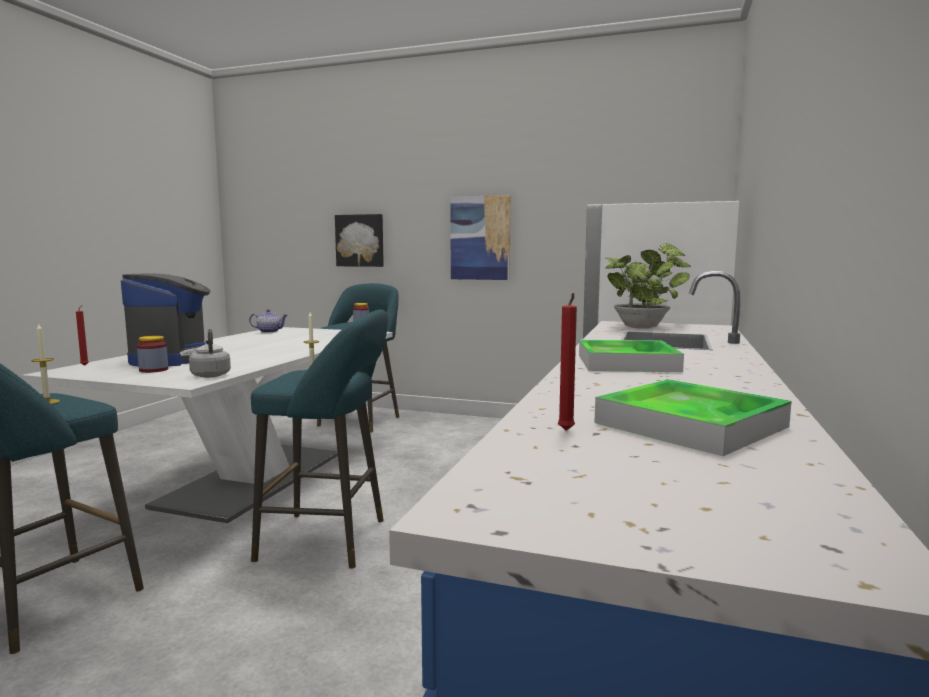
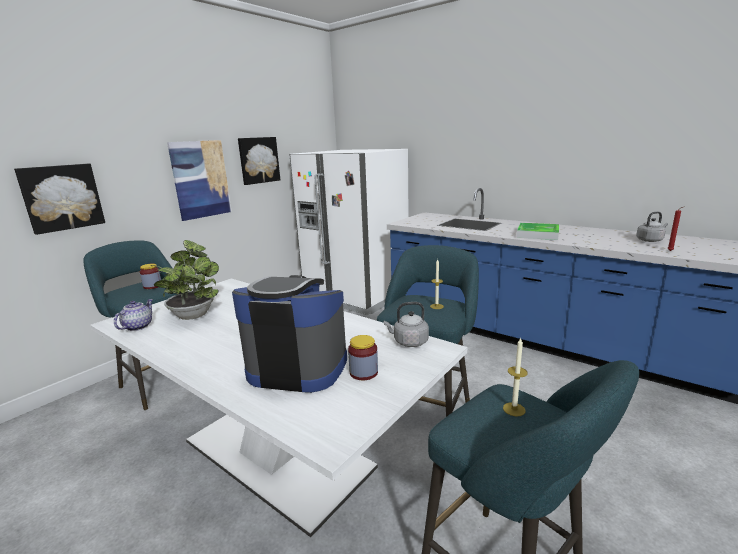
camera: 70 degrees left, 10 degrees up
red candle [76,305,89,365] -> none
tray [594,379,792,456] -> grey kettle [636,212,668,242]
potted plant [605,243,691,329] -> potted plant moved to [150,240,219,320]
none -> picture [238,137,280,185]

